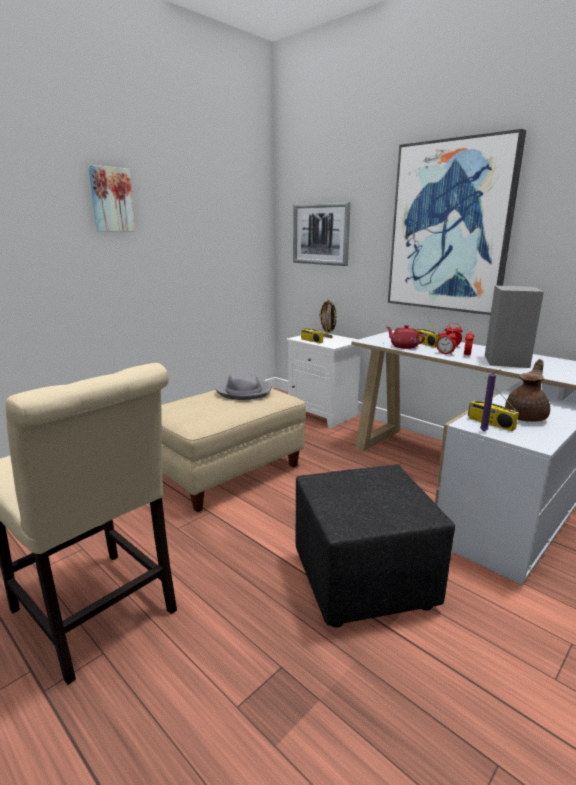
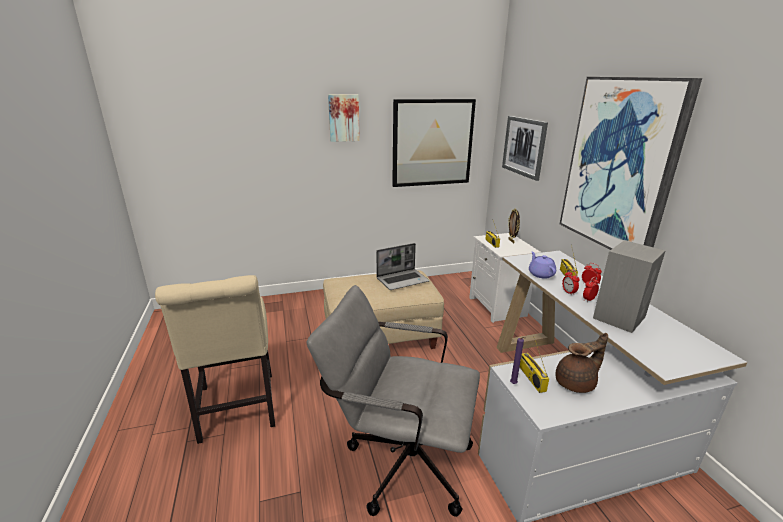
camera: 30 degrees right, 5 degrees up
grey hat [215,370,271,400] -> laptop [376,243,429,290]
black ottoman [295,464,455,628] -> grey office chair [307,285,480,517]
red teapot [386,325,425,349] -> purple teapot [529,252,556,278]
none -> picture [392,99,476,187]

